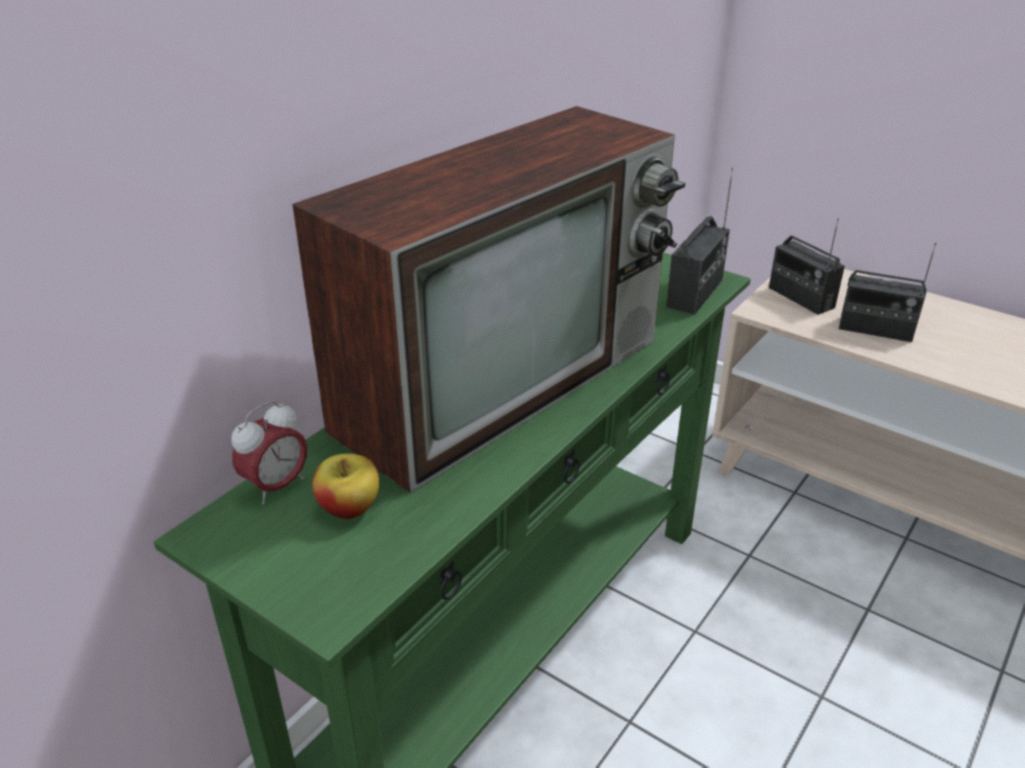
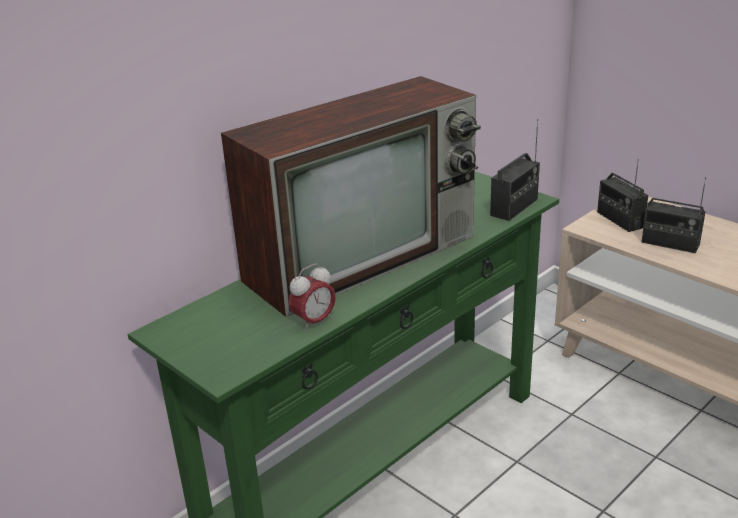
camera: 10 degrees right, 5 degrees down
alarm clock [231,400,307,504] -> alarm clock moved to [289,264,336,331]
apple [312,453,379,519] -> none

